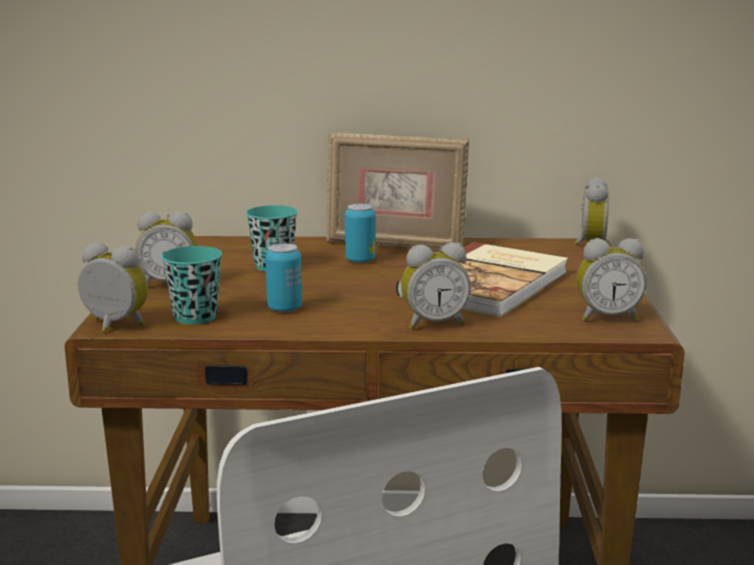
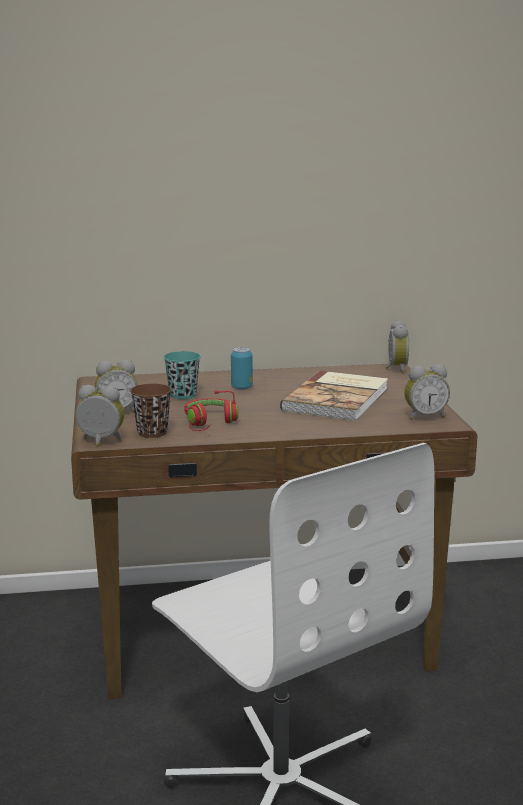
camera: 10 degrees left, 0 degrees up
turquoise cup [161,246,222,325] -> brown cup [130,384,172,438]
can [265,243,302,312] -> red headphones [184,390,238,431]
picture frame [326,132,469,250] -> none
alarm clock [401,242,471,329] -> none

